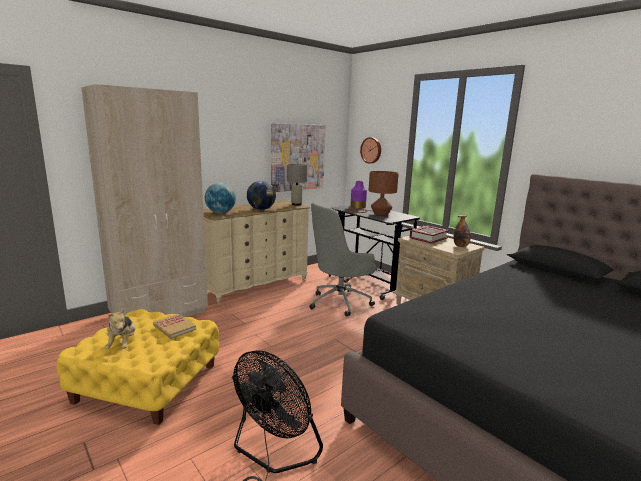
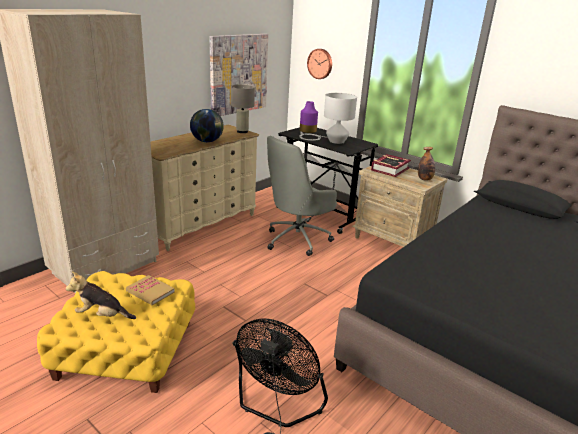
camera: 10 degrees left, 10 degrees up
plush toy [105,308,136,349] -> plush toy turned 120 degrees clockwise [66,271,136,319]
globe [205,183,236,213] -> none
brown table lamp [348,171,399,216] -> grey table lamp [300,93,357,144]

